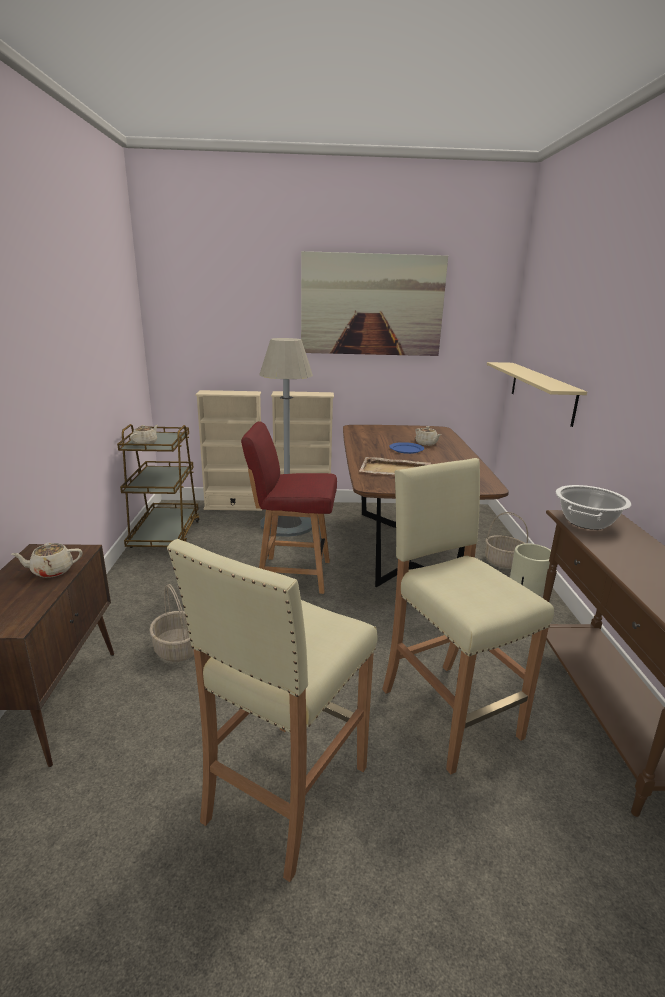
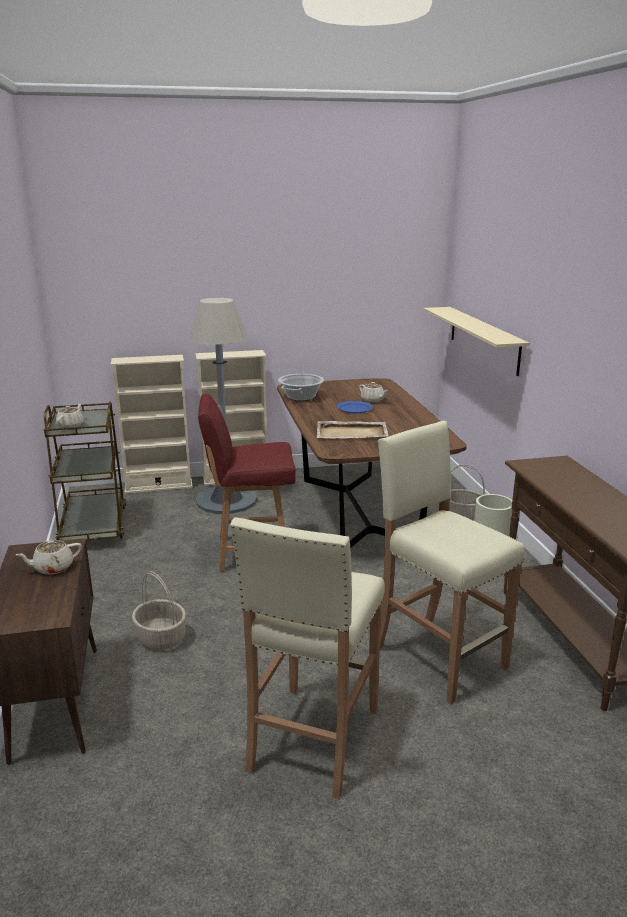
camera: 10 degrees left, 0 degrees up
picture [301,251,448,356] -> none
cooking pot [556,485,631,530] -> cooking pot moved to [278,374,324,401]

